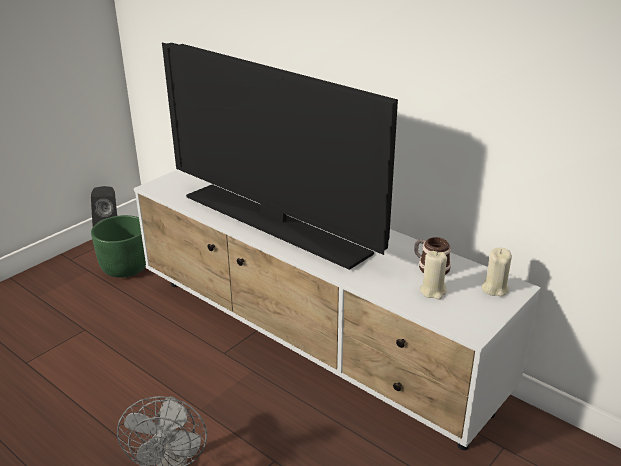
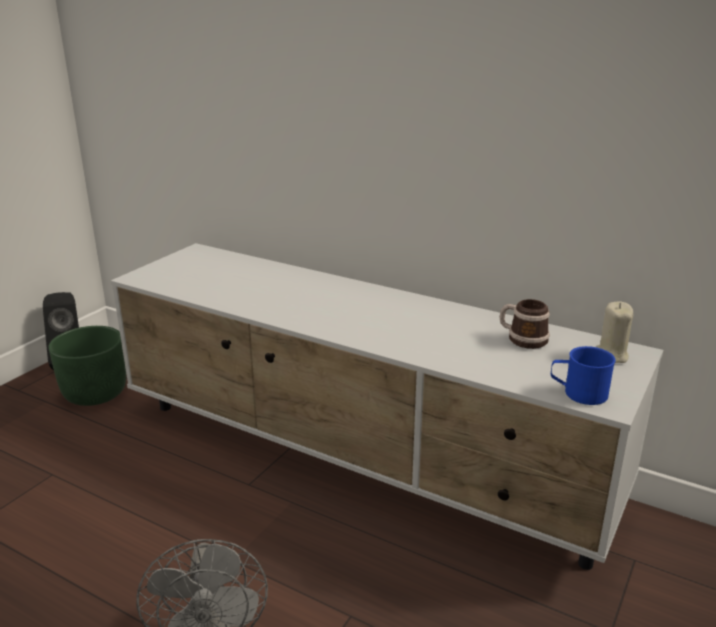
camera: 10 degrees left, 5 degrees down
television [162,43,398,270] -> none
beige candle [420,251,447,299] -> none
none -> blue mug [551,346,616,405]

